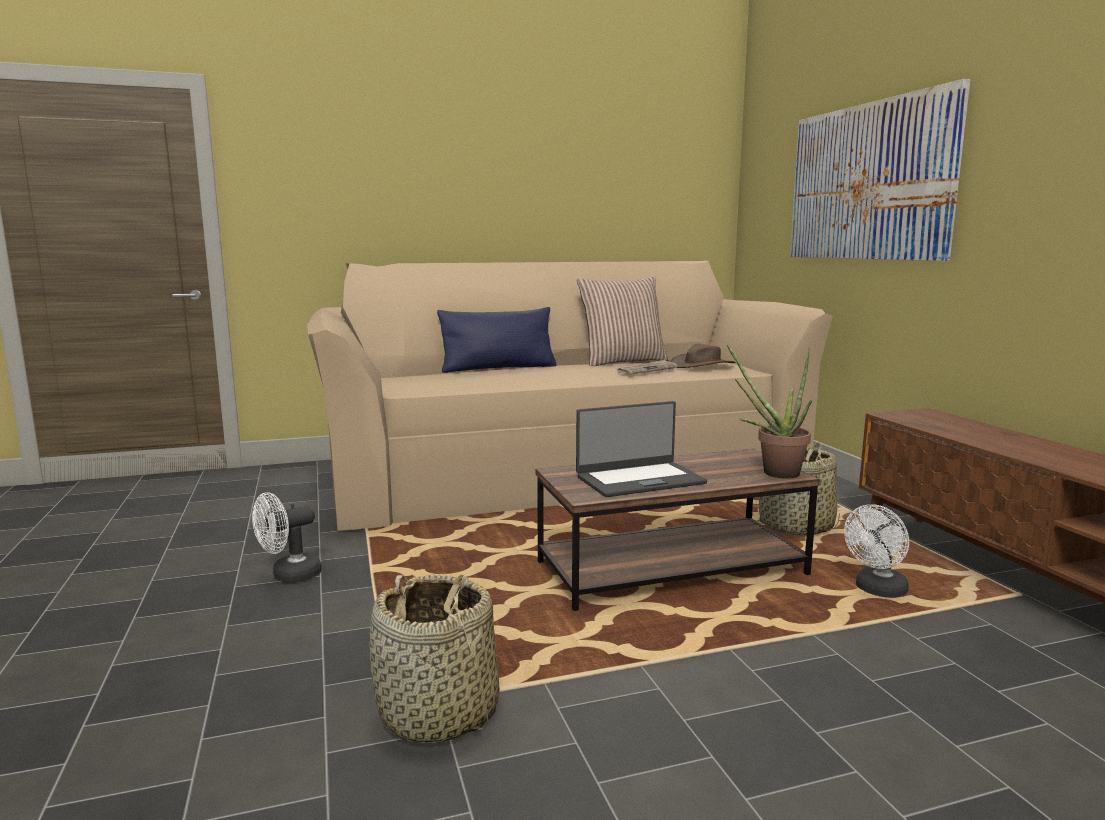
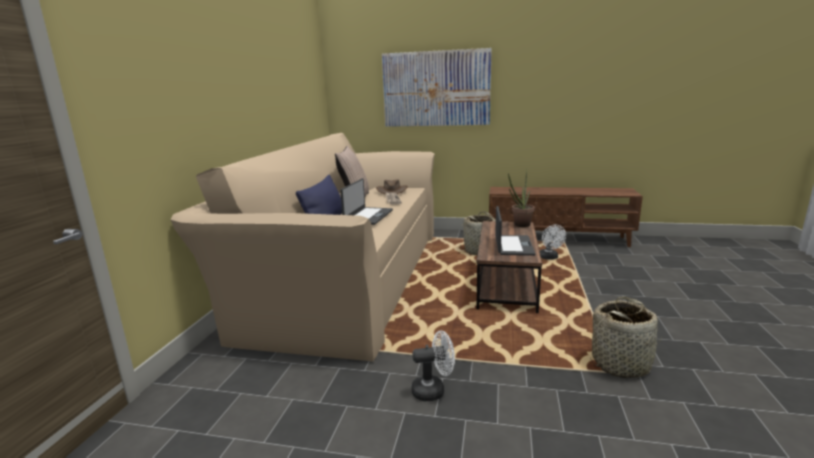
camera: 60 degrees left, 5 degrees up
white fan [252,492,322,582] -> white fan turned 90 degrees counterclockwise [411,331,455,401]
none -> laptop [340,178,393,225]

